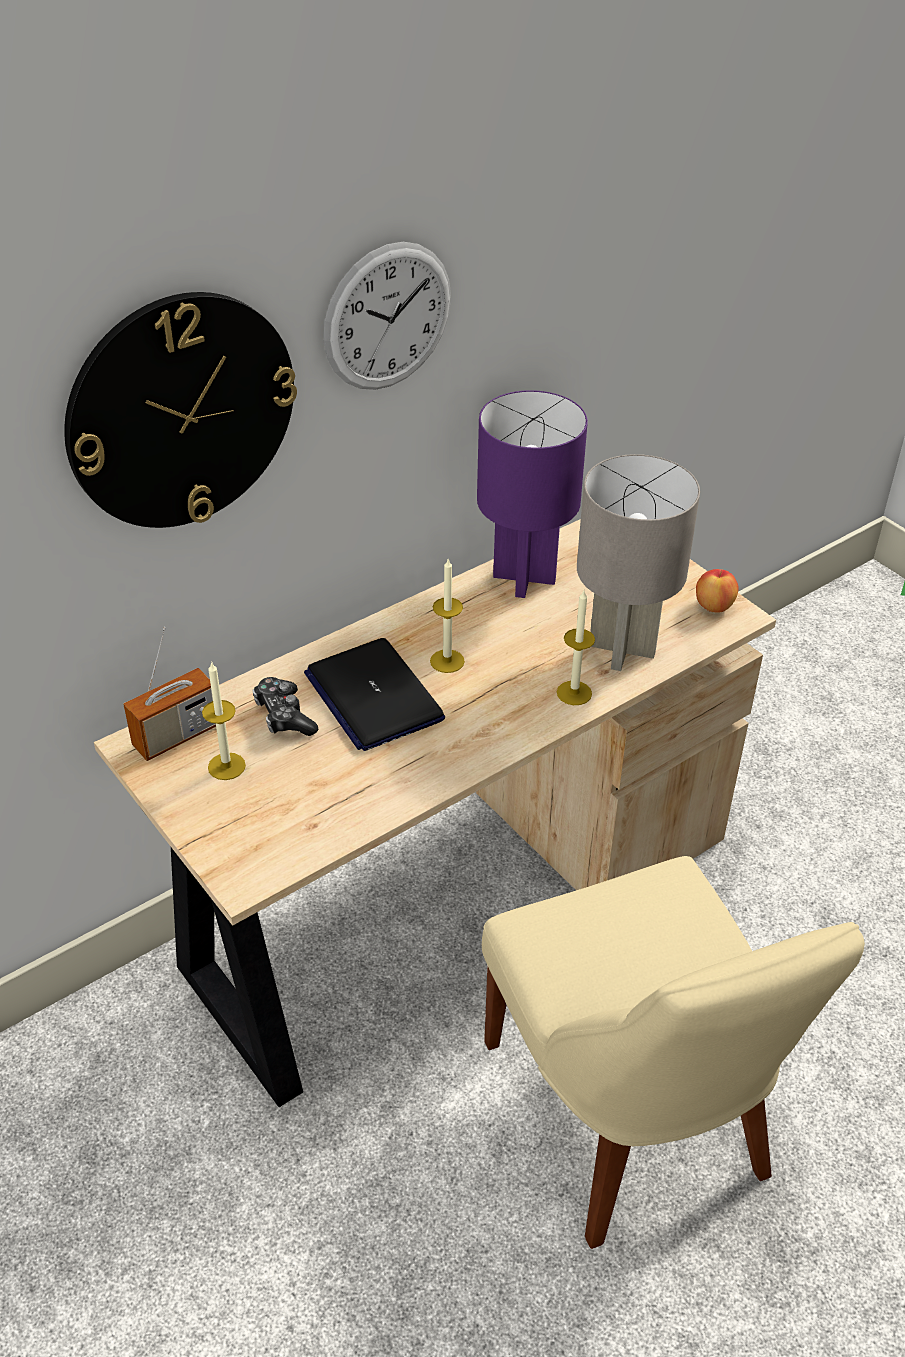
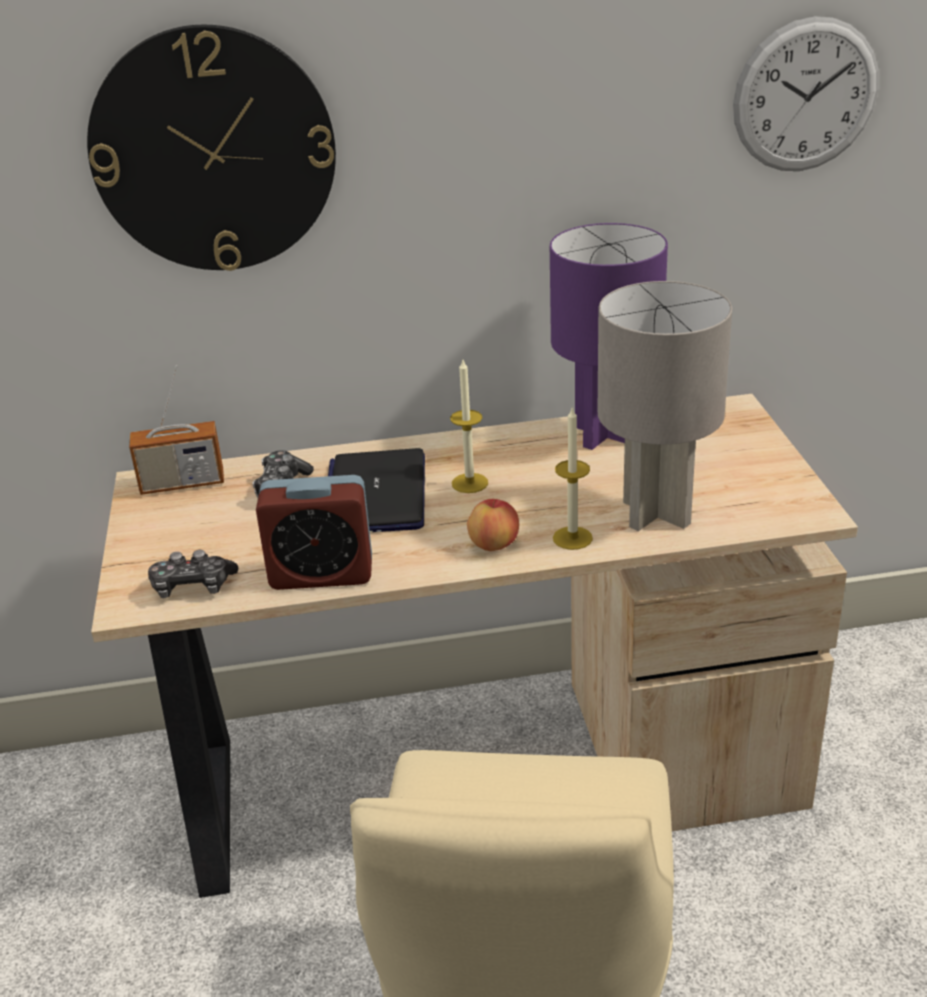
camera: 30 degrees right, 10 degrees down
candle [202,661,246,780] -> none
wall clock [323,242,451,390] -> wall clock moved to [733,16,879,171]
apple [696,569,739,613] -> apple moved to [467,499,519,551]
none -> game controller [148,550,238,598]
none -> alarm clock [256,475,372,590]

